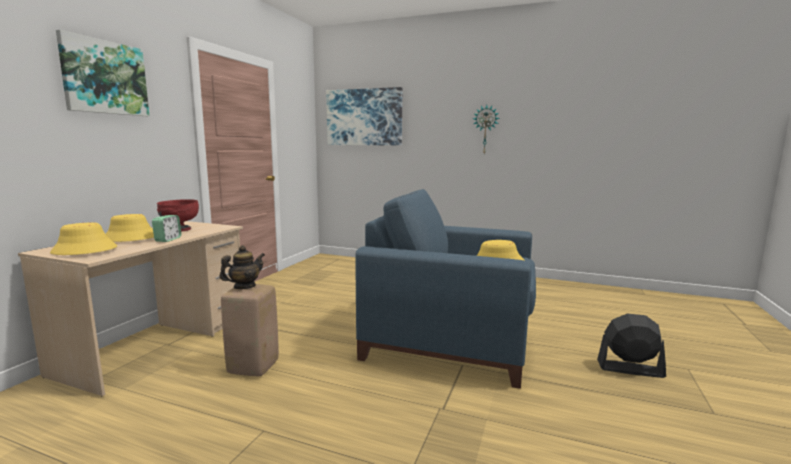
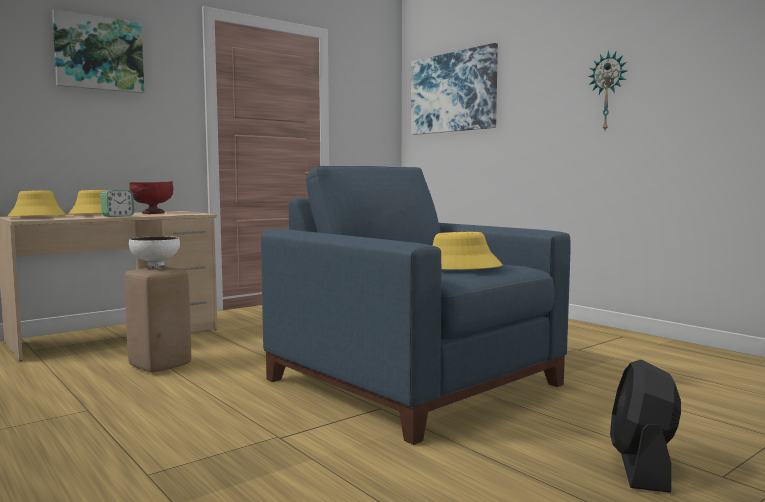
camera: 30 degrees right, 5 degrees down
teapot [219,245,265,289] -> white bowl [129,236,180,269]
black fan [597,313,666,378] -> black fan turned 120 degrees counterclockwise [610,359,681,493]

